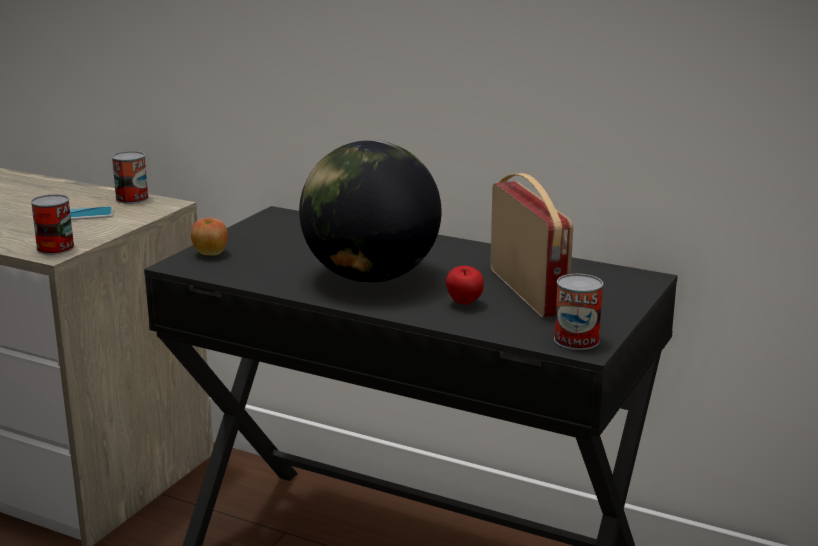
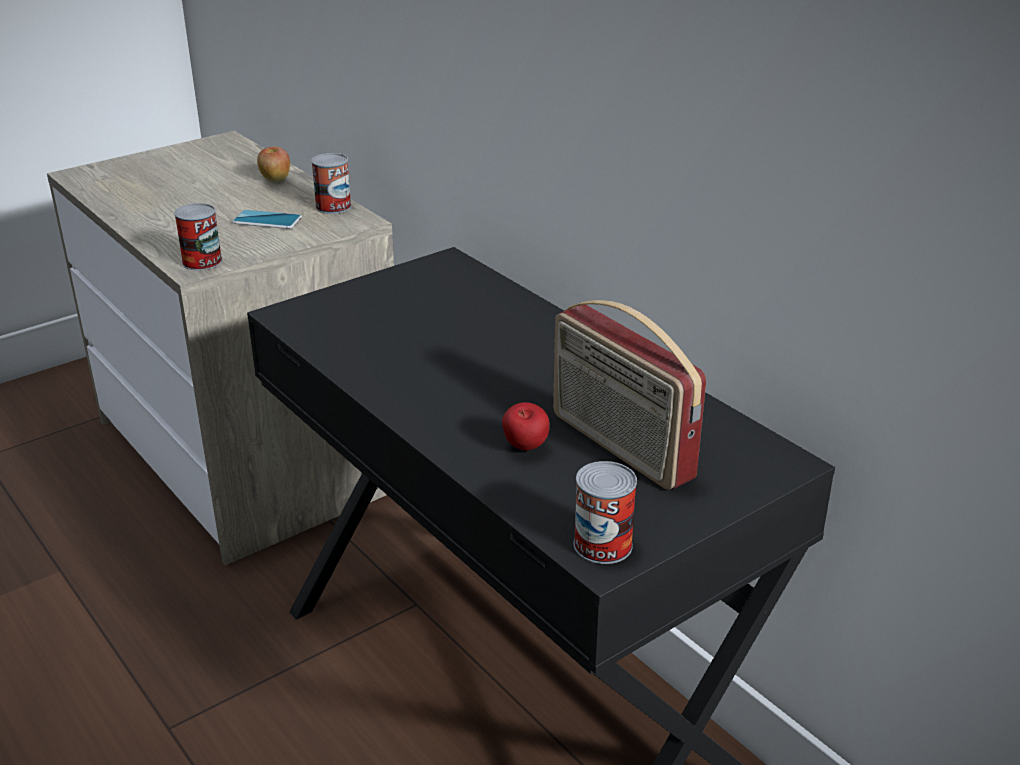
camera: 25 degrees right, 10 degrees up
apple [191,218,228,255] -> apple moved to [257,146,290,182]
globe [299,140,441,283] -> none
radio [490,173,573,317] -> radio turned 135 degrees clockwise [553,300,706,490]

